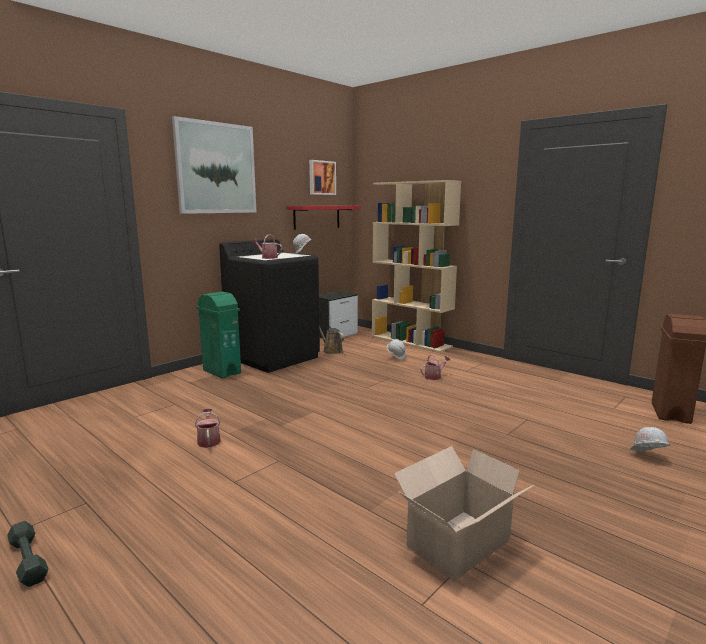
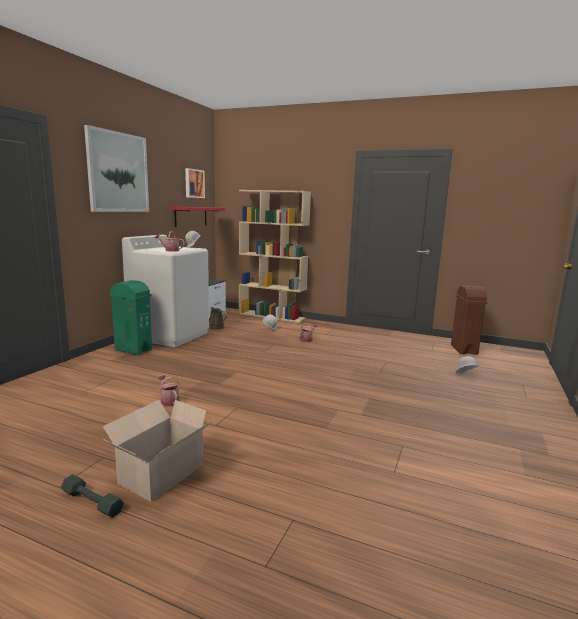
camera: 20 degrees left, 0 degrees up
black washing machine [219,239,320,373] -> white washing machine [122,235,209,347]
cardboard box [394,446,534,582] -> cardboard box moved to [103,400,213,502]

